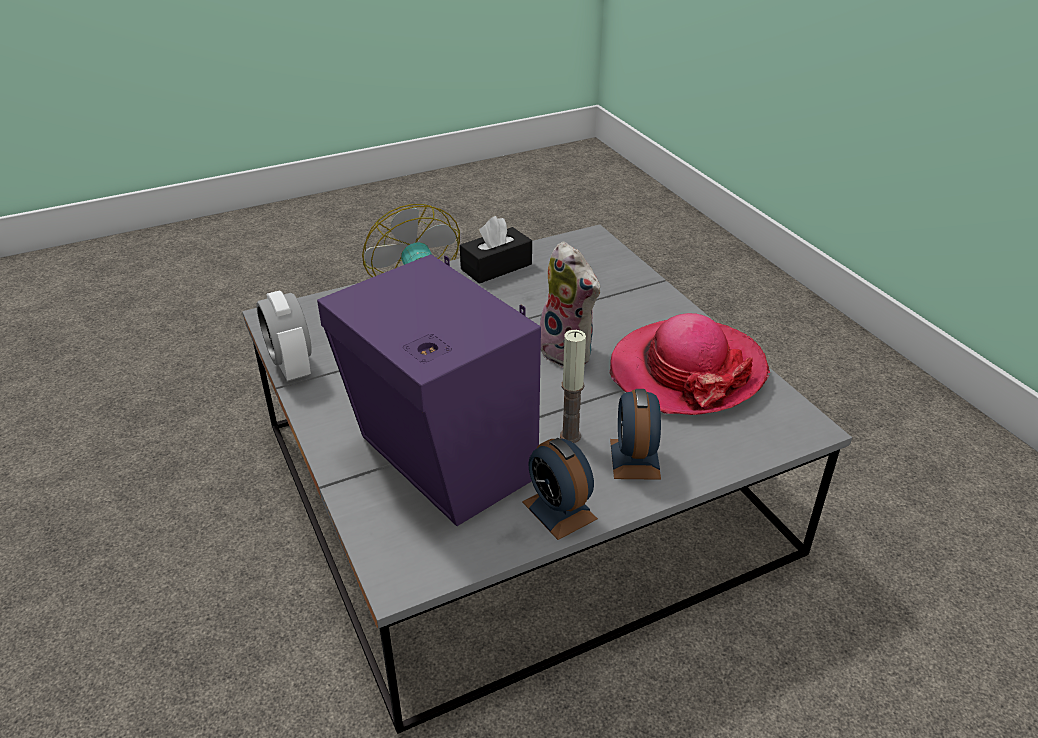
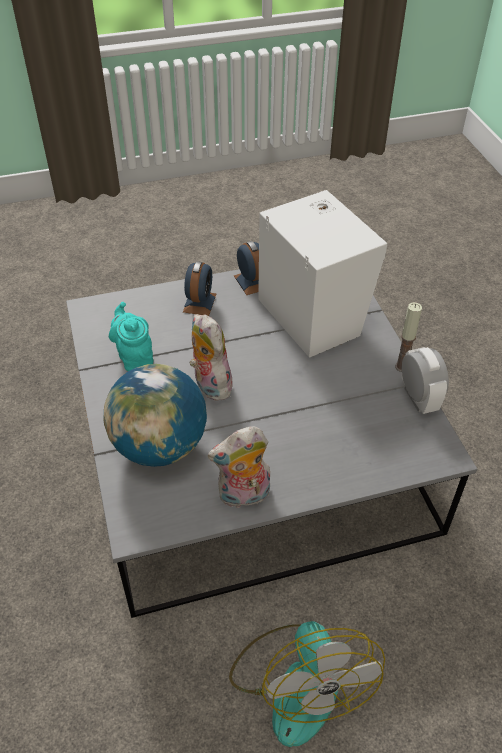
camera: 170 degrees left, 10 degrees up
purple speaker [317,254,541,526] -> white speaker [258,190,387,358]
black tissue box [460,216,532,284] -> plush toy [208,426,270,508]
candle [560,330,586,443] -> candle moved to [395,302,422,372]
hat [610,313,770,415] -> turquoise teapot [109,302,153,371]
none -> globe [103,364,207,467]

